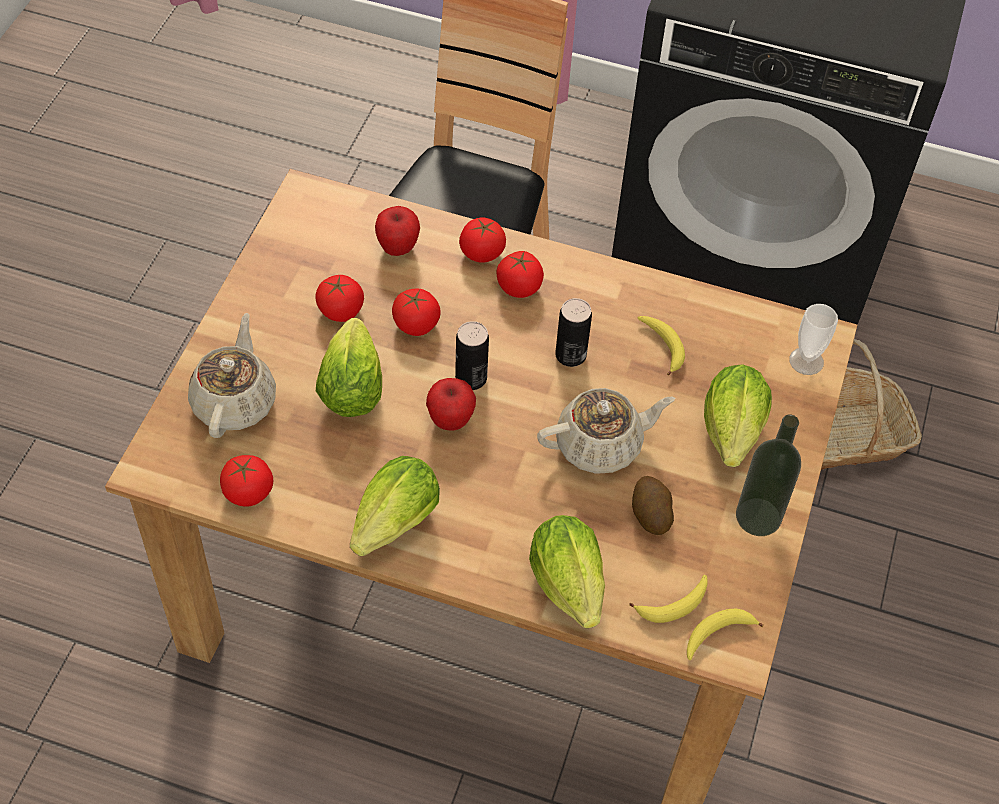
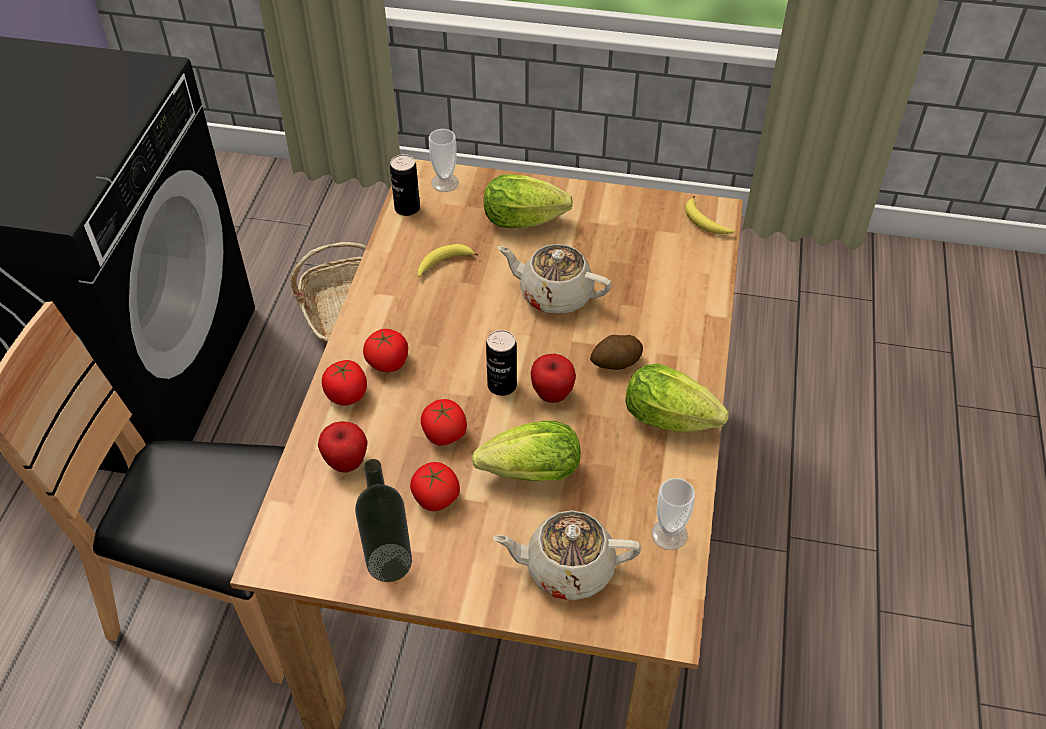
camera: 95 degrees left, 5 degrees down
tomato [220,455,273,507] -> cup [651,478,695,550]
lettuce [529,515,605,629] -> none
beige teapot [537,388,675,474] -> beige teapot turned 45 degrees counterclockwise [498,244,612,314]
can [555,298,592,367] -> can moved to [390,154,420,216]
banana [629,575,708,623] -> none
potato [632,476,674,535] -> potato moved to [590,335,643,370]
bottle [736,414,801,536] -> bottle moved to [355,459,412,582]

